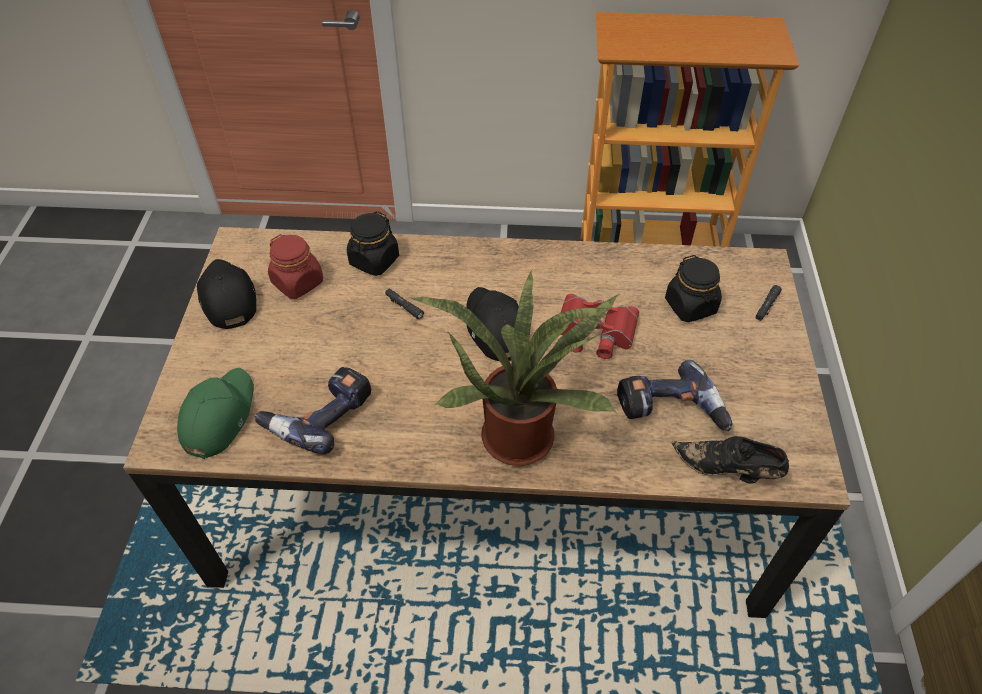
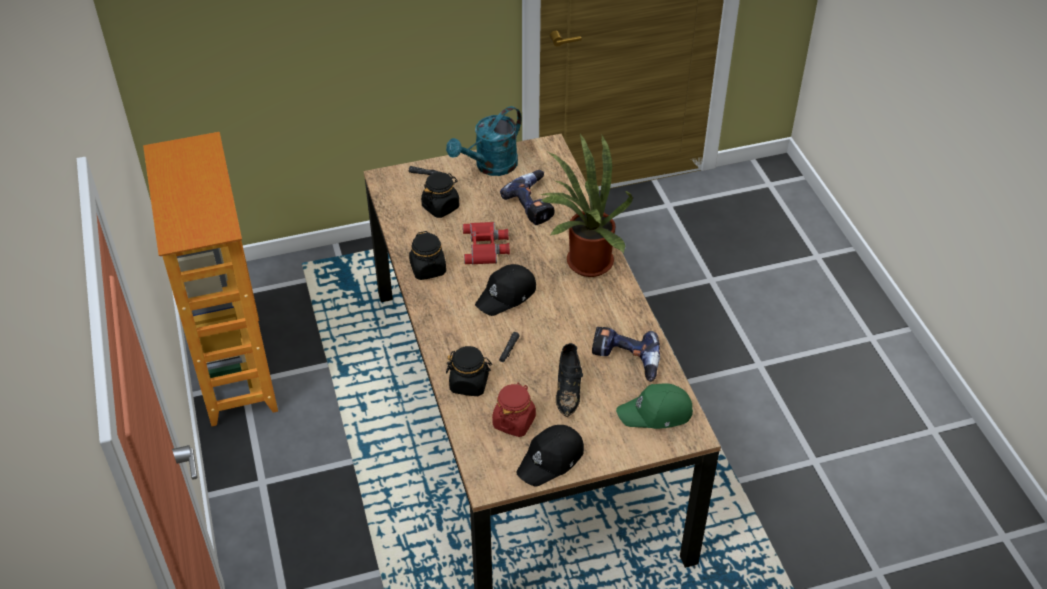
camera: 110 degrees left, 5 degrees down
black shoe [671,436,789,484] -> black shoe moved to [556,343,583,417]
none -> black jar [409,231,446,280]
none -> turquoise watering can [446,106,521,176]

